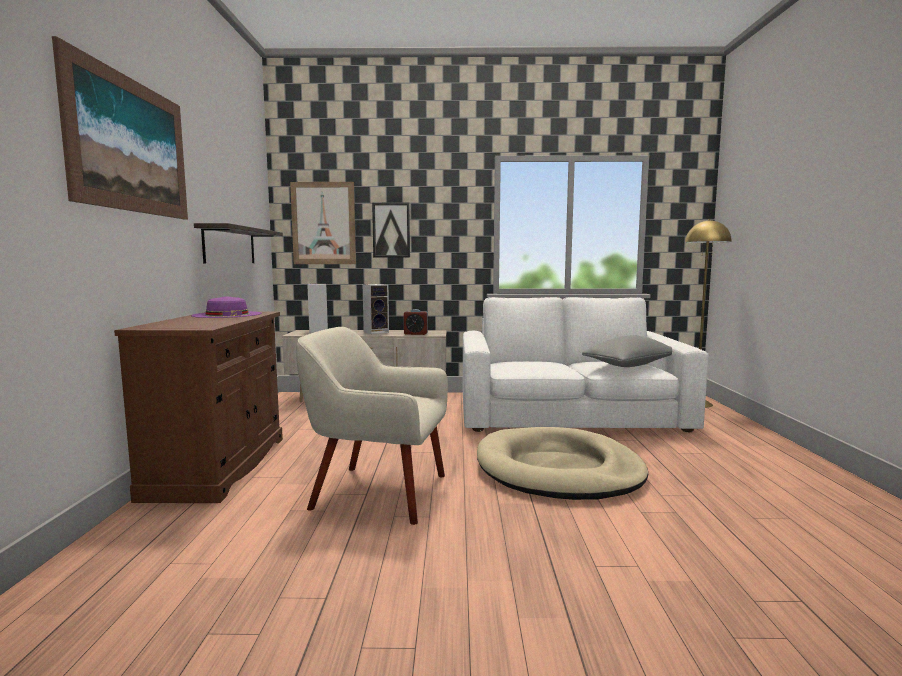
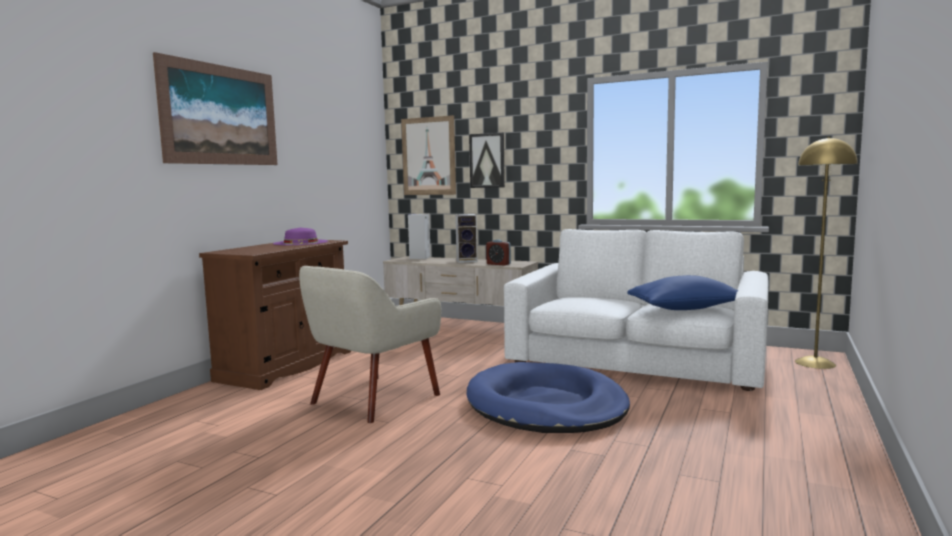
camera: 25 degrees right, 0 degrees up
shelf [194,223,283,263] -> none
beige armchair [296,327,448,525] -> beige armchair turned 90 degrees counterclockwise [299,266,441,423]
beige dog bed [477,427,648,500] -> blue dog bed [467,362,630,433]
grey pillow [582,335,672,367] -> blue pillow [627,275,738,310]

